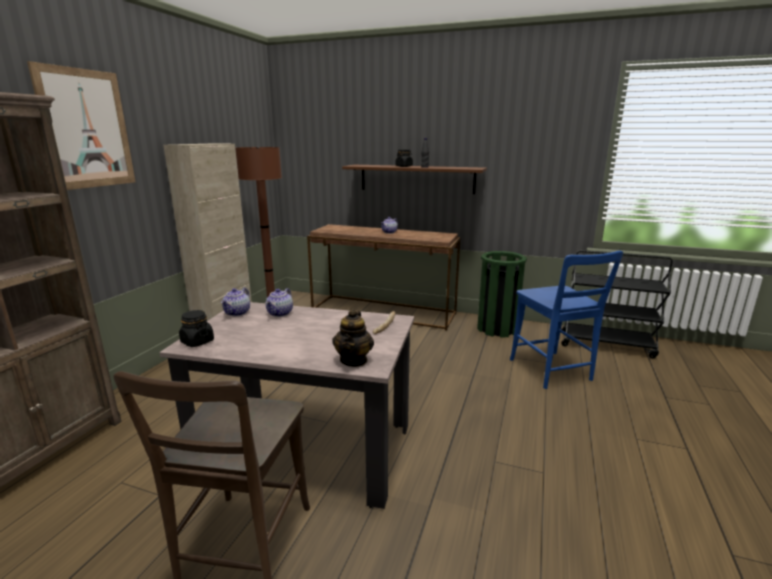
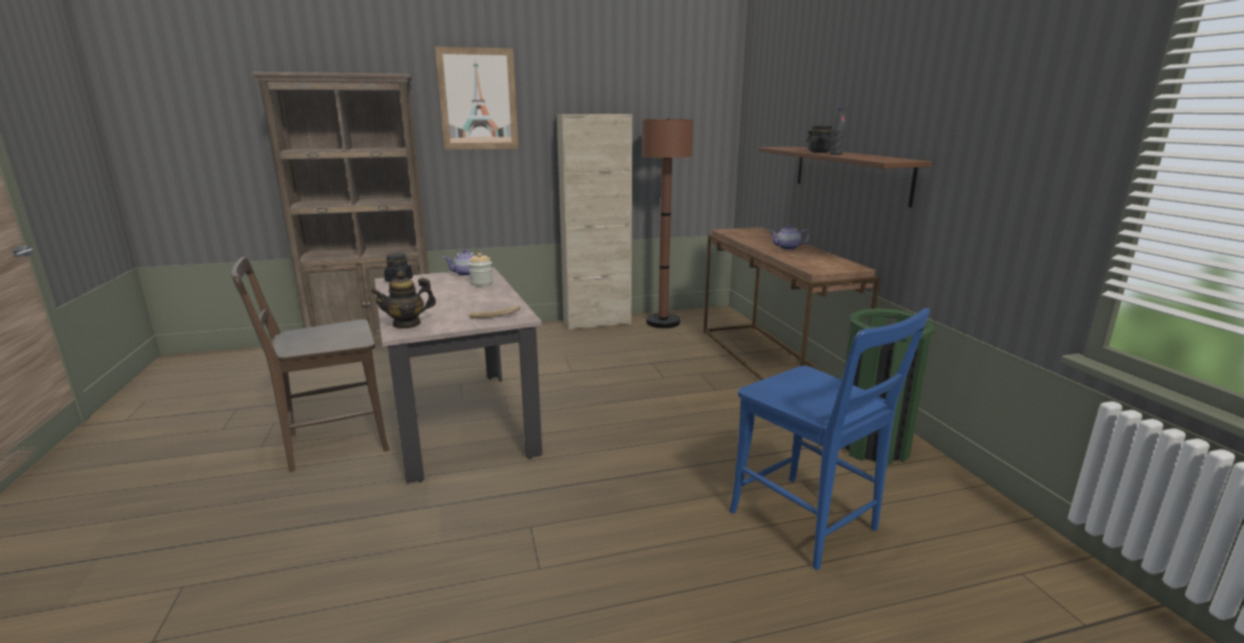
camera: 55 degrees right, 0 degrees up
teapot [265,288,293,317] -> jar [468,253,493,286]
blue chair [510,250,623,389] -> blue chair turned 75 degrees counterclockwise [729,308,930,570]
black cart [561,250,672,359] -> none

